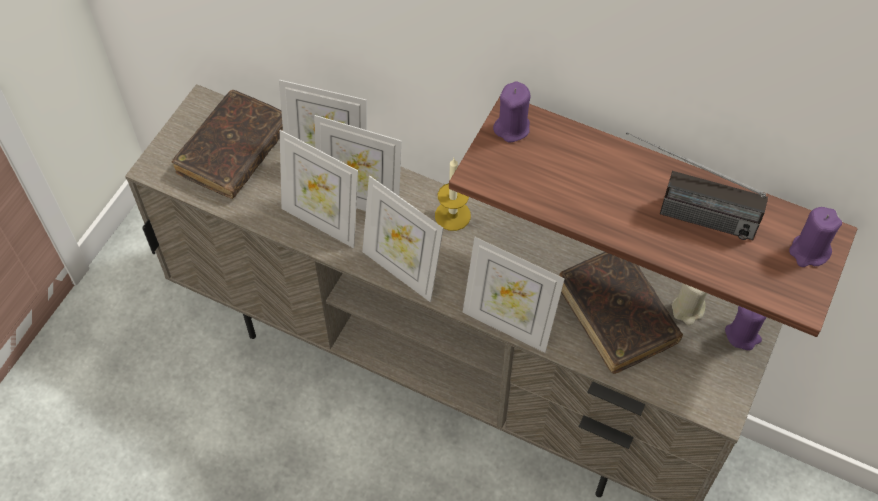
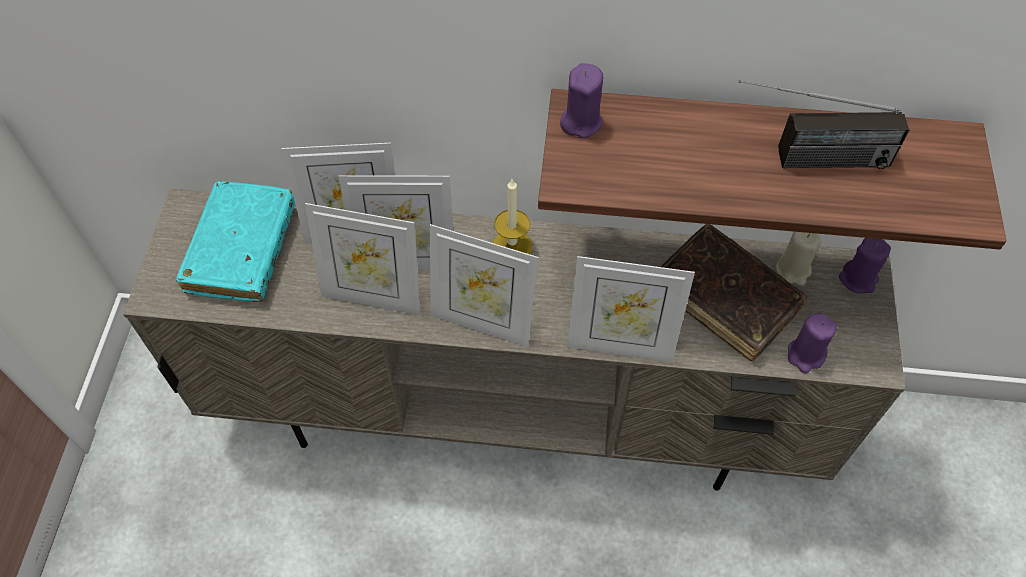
camera: 20 degrees left, 0 degrees up
brown book [172,90,283,199] -> turquoise book [176,181,295,302]
purple candle [789,207,842,267] -> purple candle moved to [788,313,837,373]

